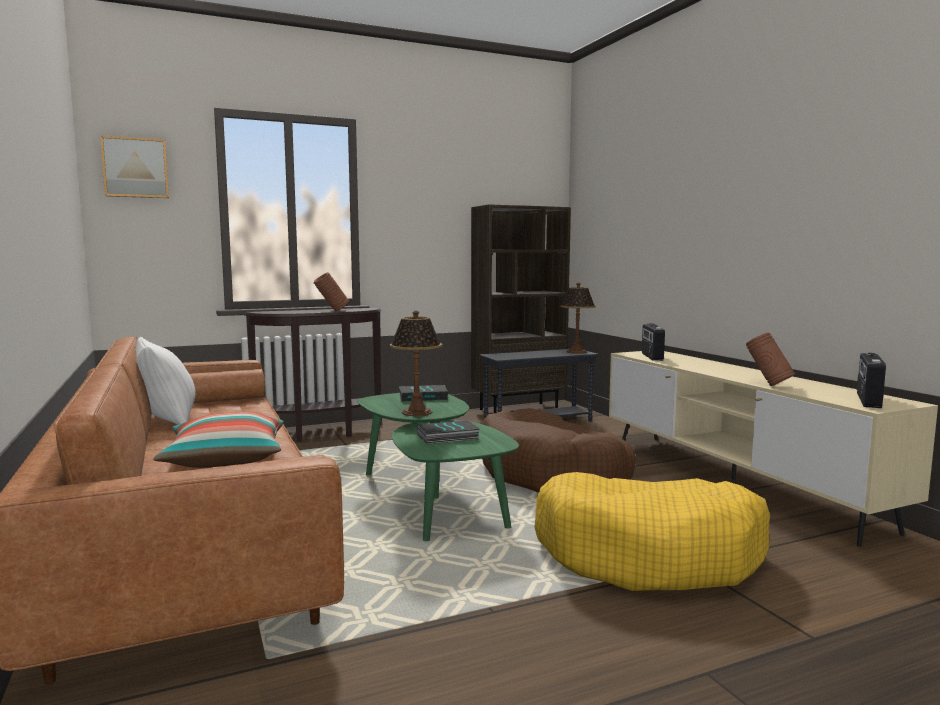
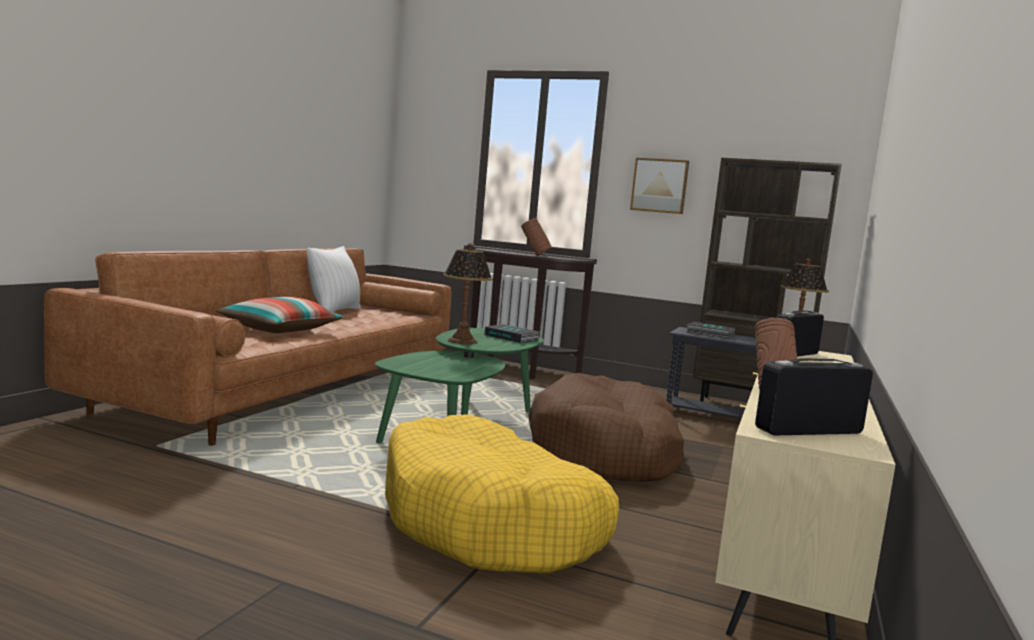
camera: 45 degrees right, 0 degrees up
picture [100,135,169,198] -> picture moved to [630,158,689,214]
book [417,420,480,444] -> book moved to [687,322,735,339]

